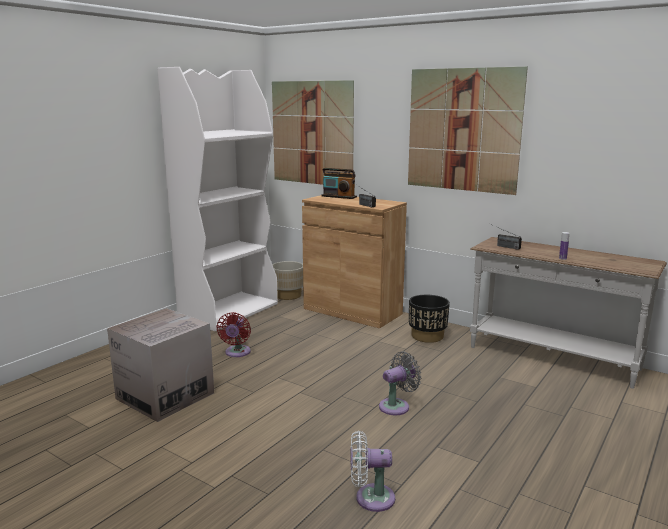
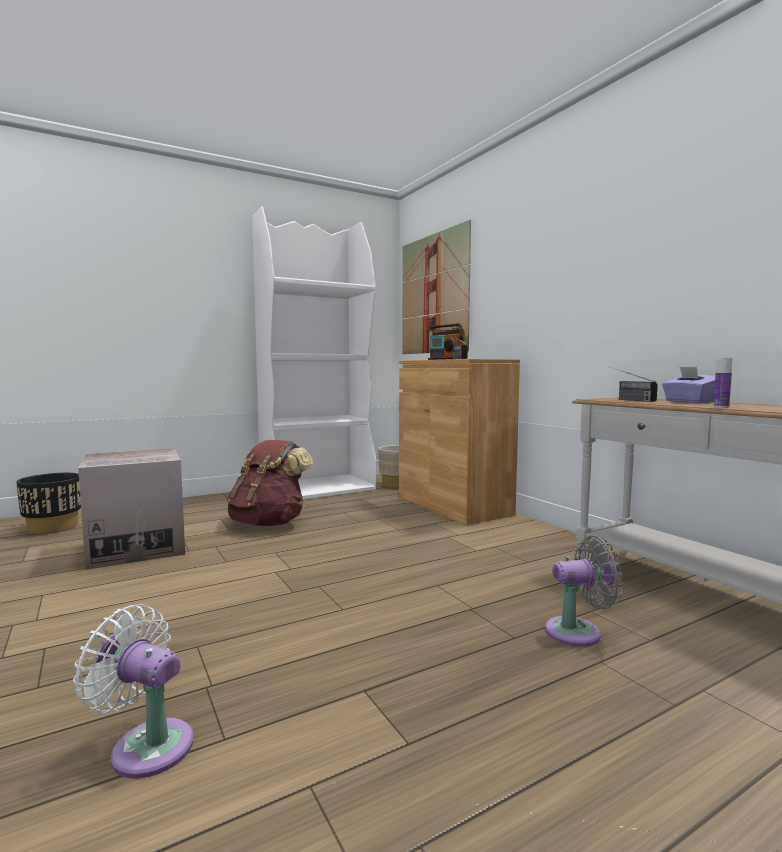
camera: 25 degrees right, 10 degrees down
red fan [216,312,251,357] -> brown backpack [226,440,313,526]
grey fan [379,352,421,415] -> grey fan moved to [545,535,623,646]
picture [408,67,528,195] -> none
black planter [409,295,450,343] -> black planter moved to [16,473,81,534]
none -> purple tissue box [662,367,715,403]

